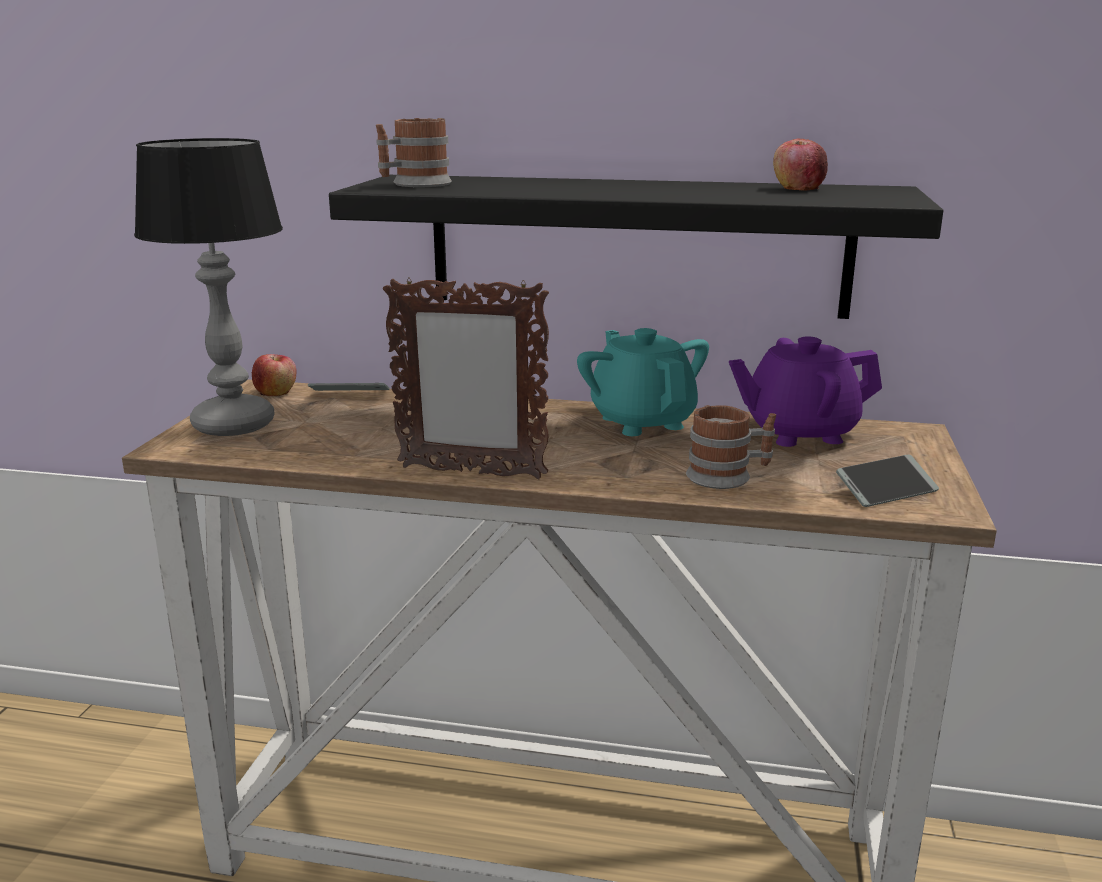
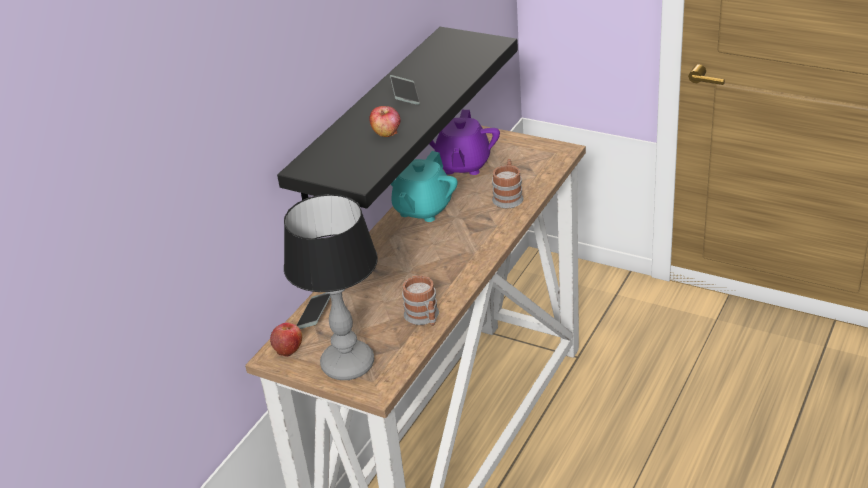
camera: 70 degrees left, 15 degrees up
mug [376,118,452,187] -> mug moved to [402,275,439,326]
picture frame [383,279,549,479] -> none
turquoise teapot [577,328,709,436] -> turquoise teapot turned 60 degrees counterclockwise [391,151,458,222]
apple [773,138,828,191] -> apple moved to [369,106,401,137]
phone [836,455,939,507] -> phone moved to [390,75,420,105]

